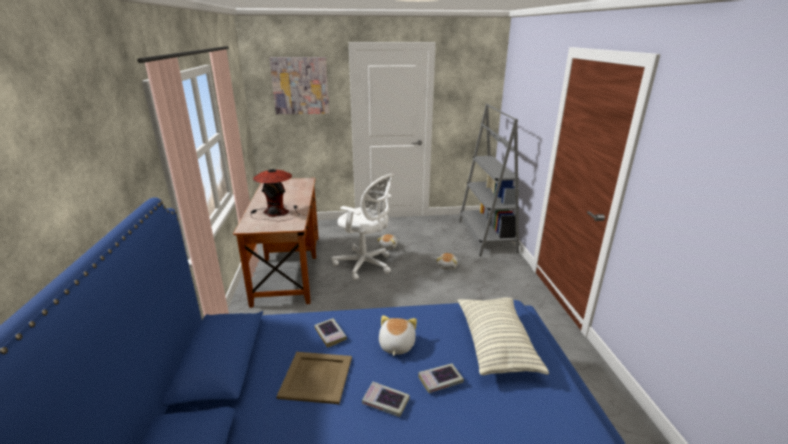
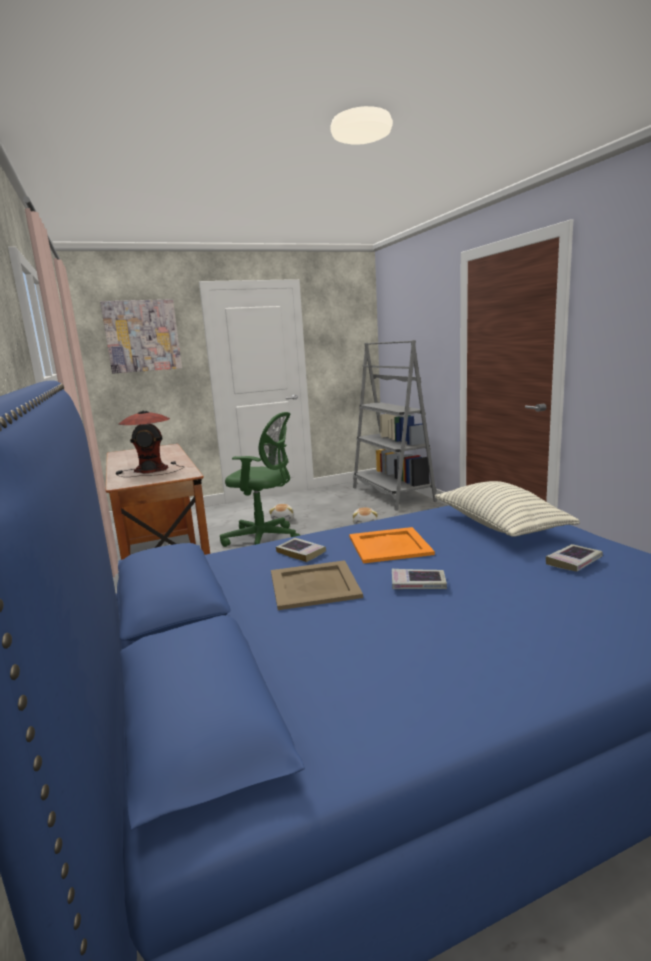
camera: 15 degrees left, 10 degrees down
white office chair [332,174,395,280] -> green office chair [220,412,300,547]
plush toy [379,315,417,356] -> orange tray [349,527,435,563]
book [419,363,464,393] -> book moved to [546,544,603,572]

